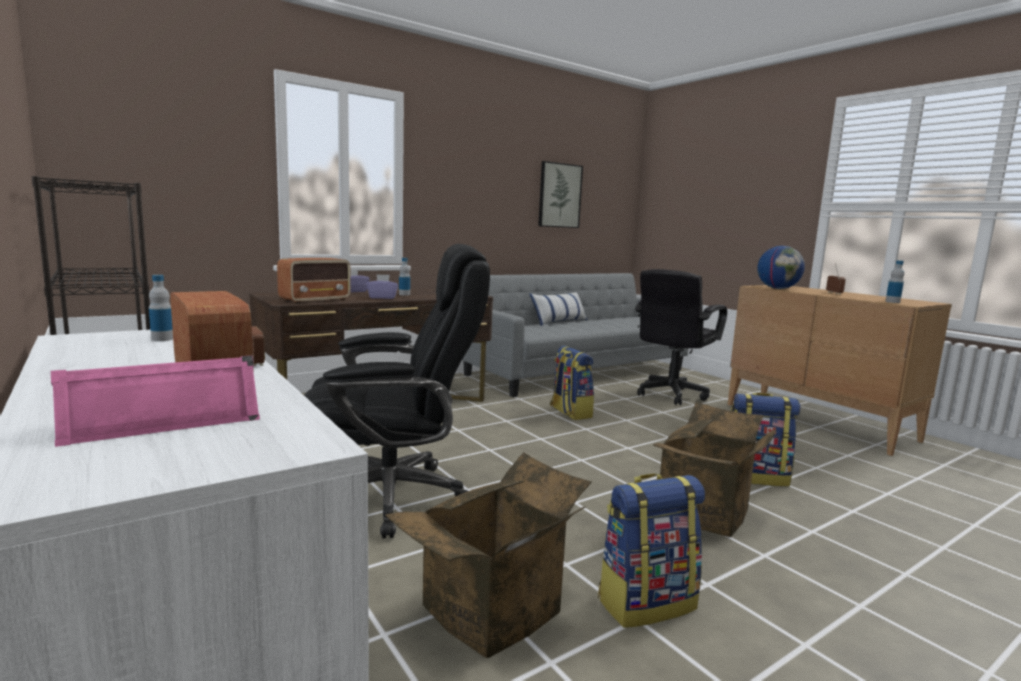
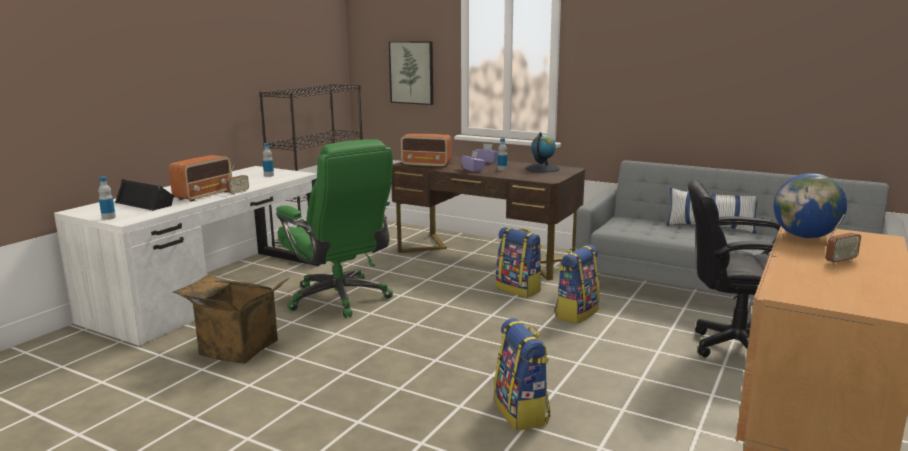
camera: 65 degrees right, 5 degrees up
pink speaker [51,355,260,447] -> black speaker [115,179,174,211]
black office chair [304,244,490,538] -> green office chair [276,139,393,318]
picture [538,161,583,228] -> picture moved to [389,41,433,105]
backpack [598,473,705,628] -> backpack moved to [496,227,542,298]
cardboard box [653,402,776,537] -> none
bottle [885,260,904,303] -> bottle moved to [98,177,116,220]
none -> globe [526,132,560,172]

